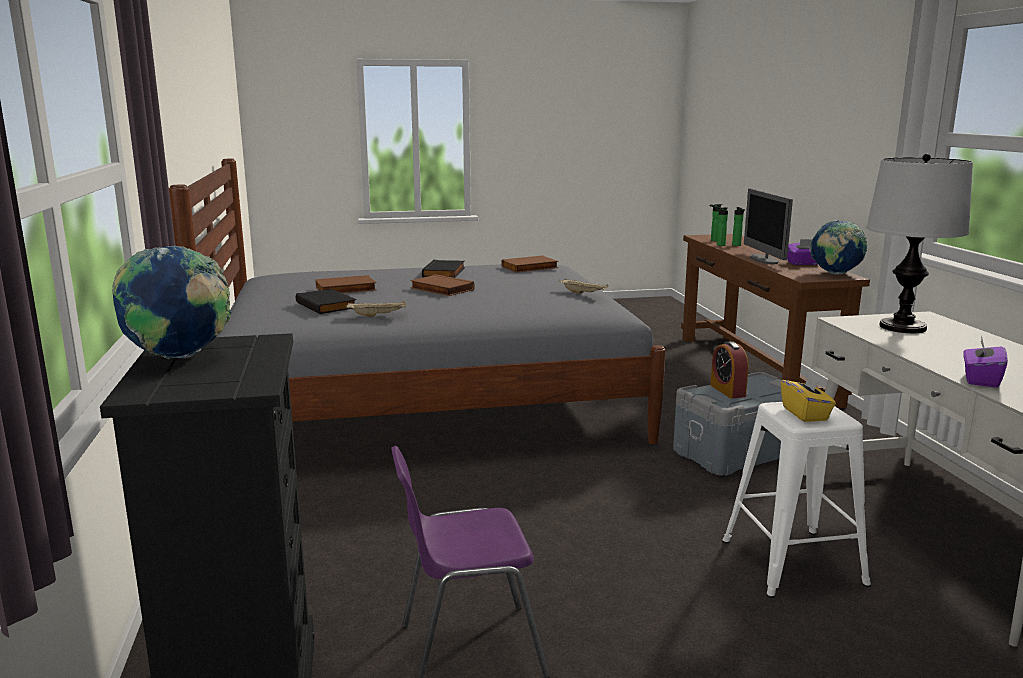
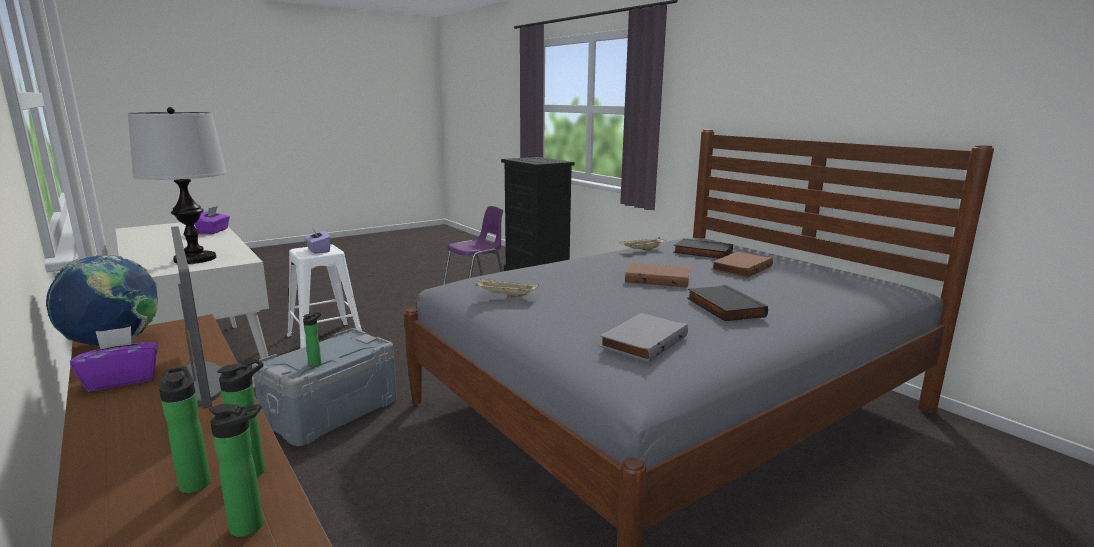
camera: 155 degrees right, 0 degrees up
globe [112,246,231,359] -> none
brown book [501,255,558,273] -> grey book [600,313,688,362]
alarm clock [710,341,748,399] -> none
yellow tissue box [781,372,836,422] -> purple tissue box [305,229,331,254]
none -> bottle [303,312,322,366]

